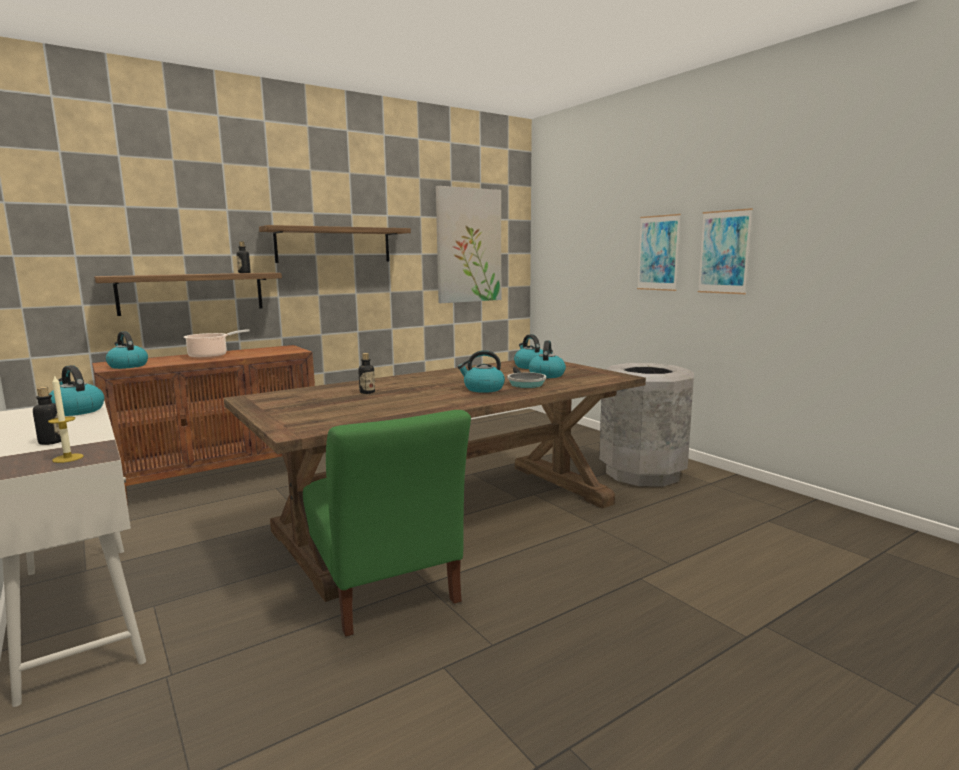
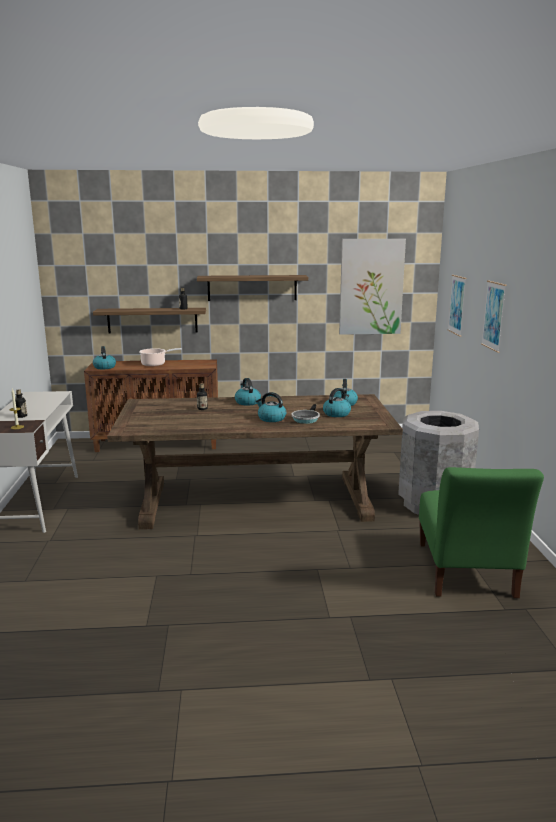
camera: 30 degrees right, 5 degrees up
kettle [49,365,104,416] -> kettle moved to [235,378,261,405]
green chair [303,410,471,637] -> green chair moved to [419,467,544,598]
picture [698,208,753,294] -> picture moved to [447,275,466,337]

